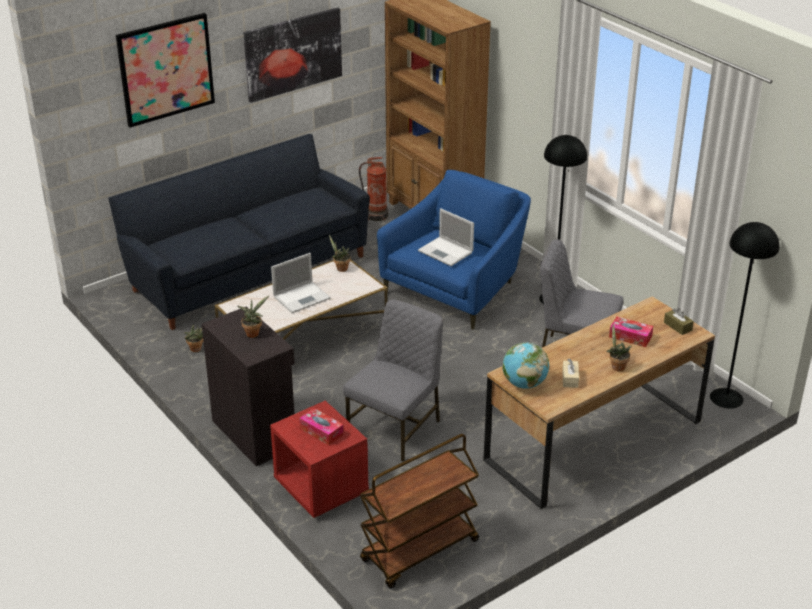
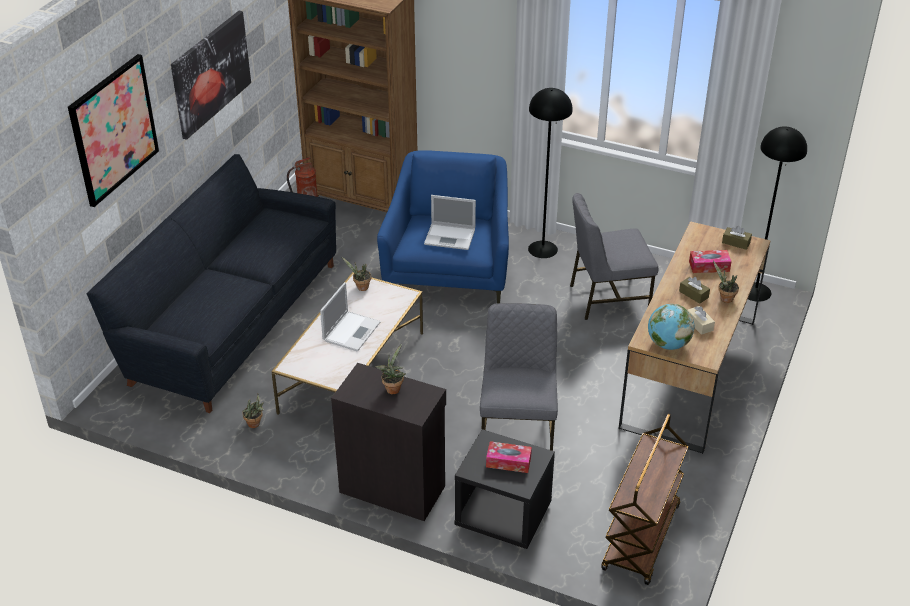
camera: 30 degrees left, 5 degrees up
red nightstand [270,401,369,518] -> black nightstand [454,429,555,549]
none -> brown tissue box [679,277,710,304]

